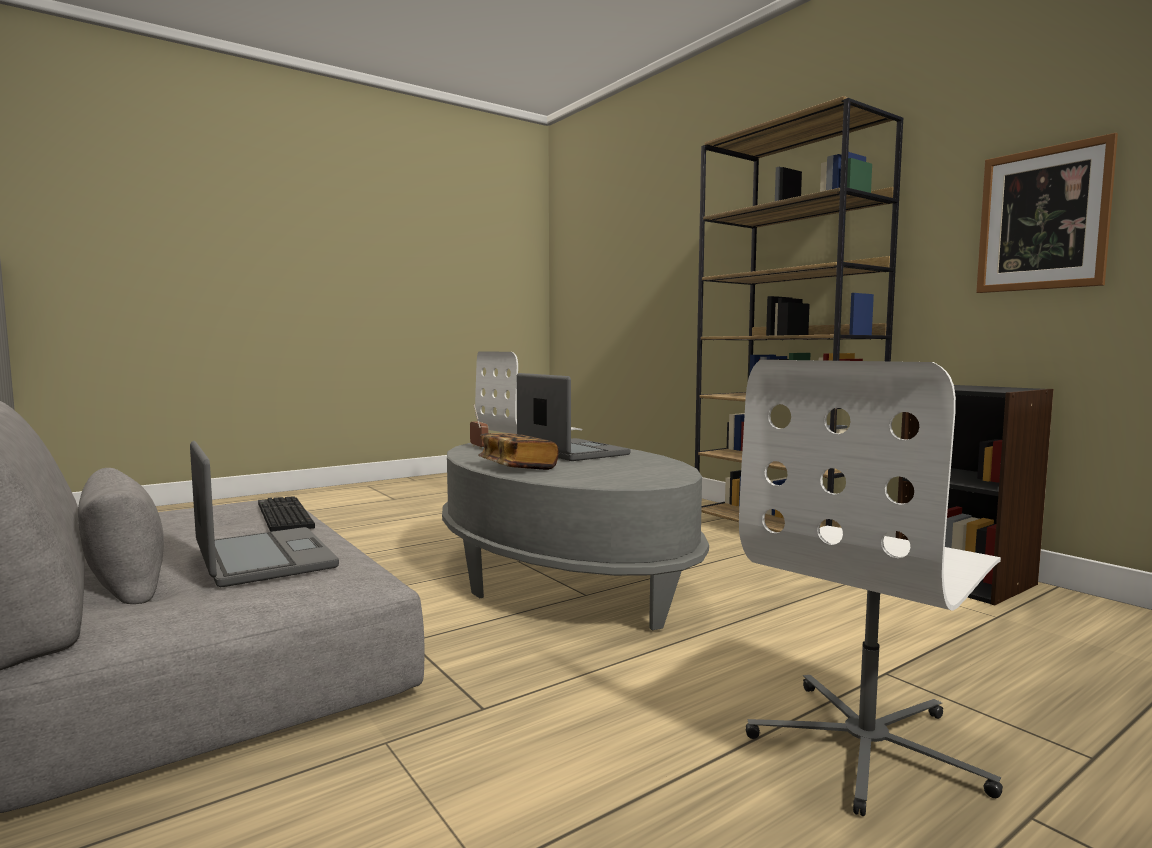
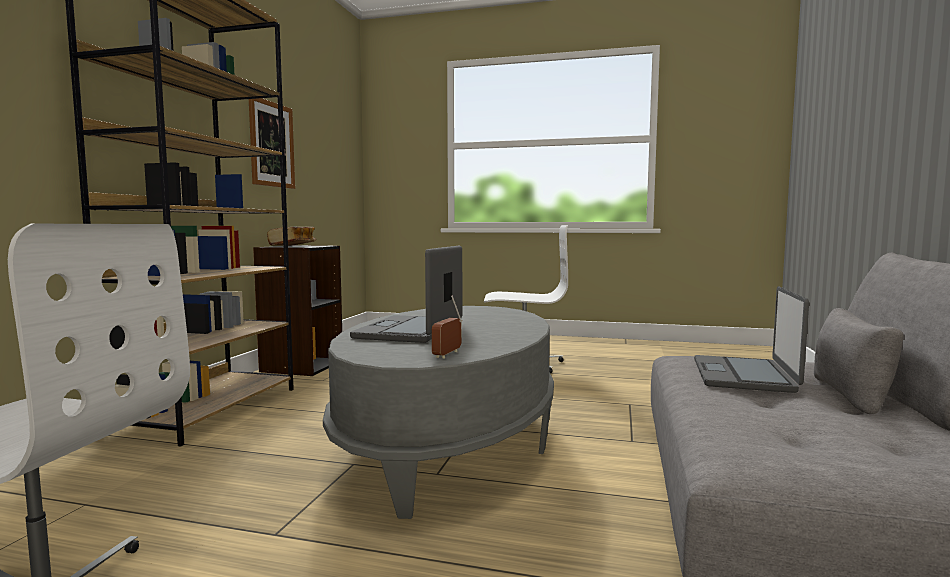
camera: 130 degrees left, 0 degrees up
keyboard [258,496,315,532] -> none
book [478,433,559,470] -> book moved to [267,226,316,246]

